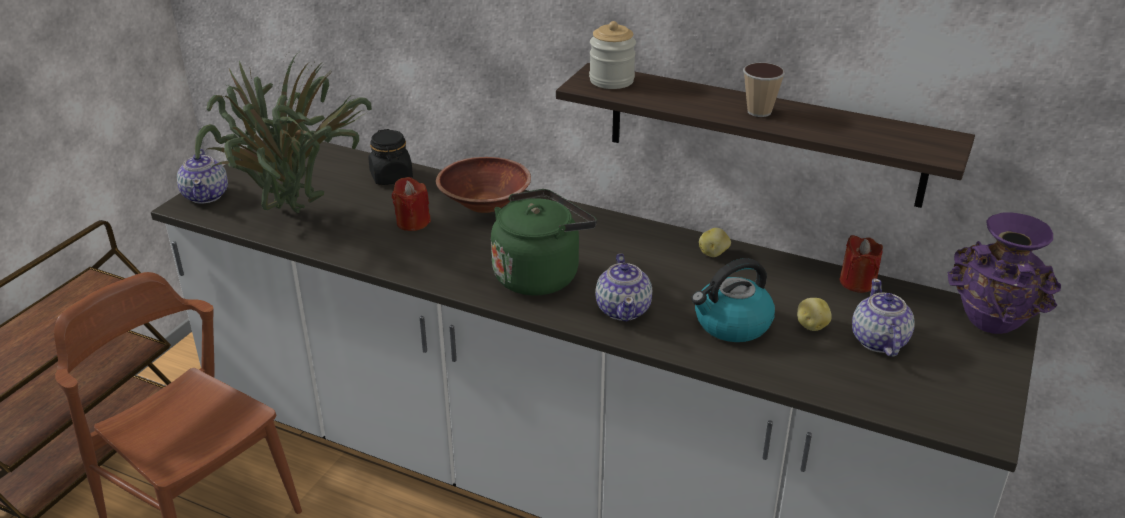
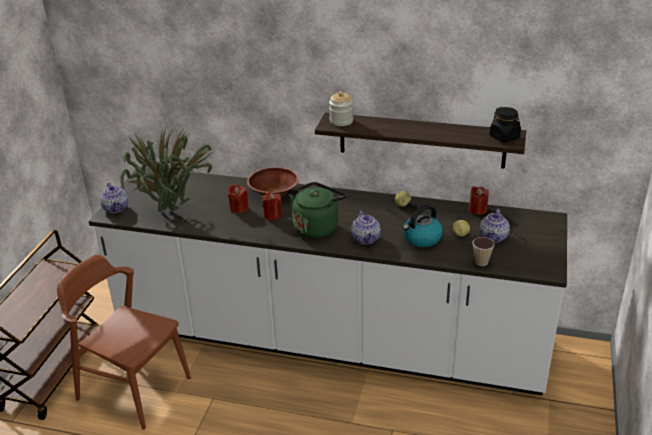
camera: 10 degrees left, 0 degrees up
black jar [368,129,413,185] -> black jar moved to [490,107,521,143]
cup [743,63,785,117] -> cup moved to [473,237,495,266]
teapot [852,279,915,357] -> teapot turned 150 degrees counterclockwise [480,209,510,243]
purple vase [948,212,1061,334] -> none
none -> red candle [263,192,282,220]

